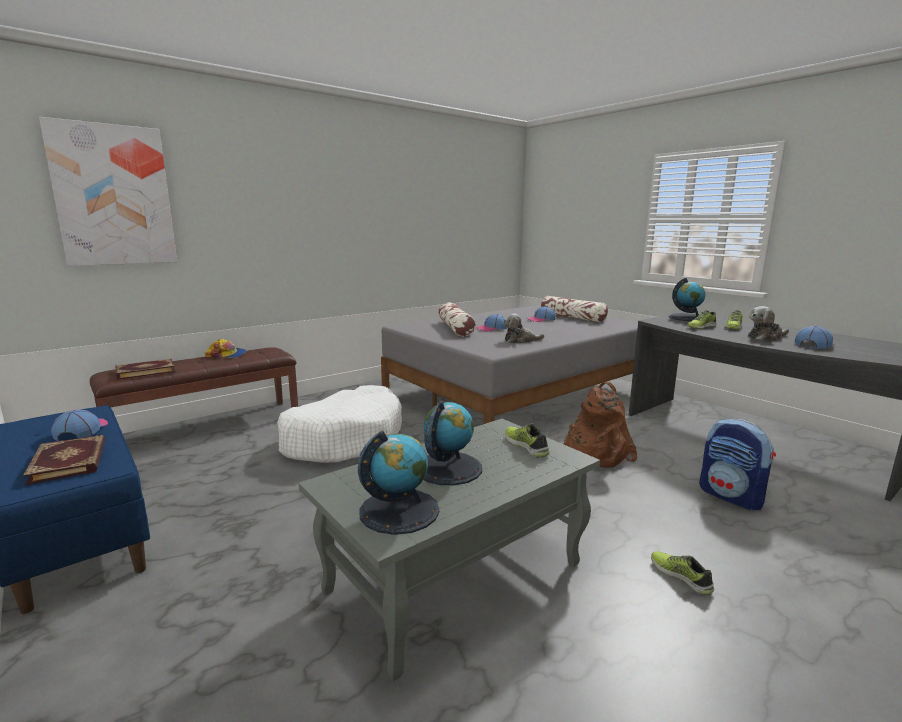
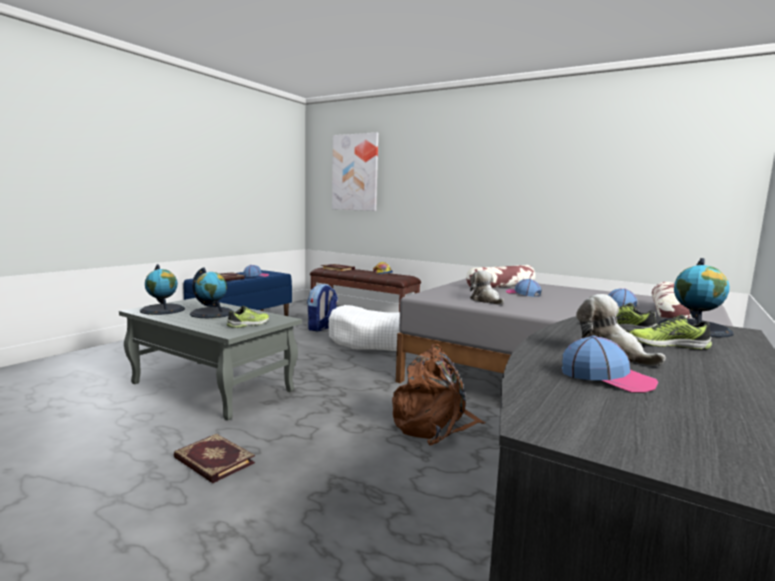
camera: 70 degrees right, 5 degrees down
shoe [651,551,714,595] -> book [174,434,255,483]
backpack [699,418,776,510] -> backpack moved to [307,284,338,331]

